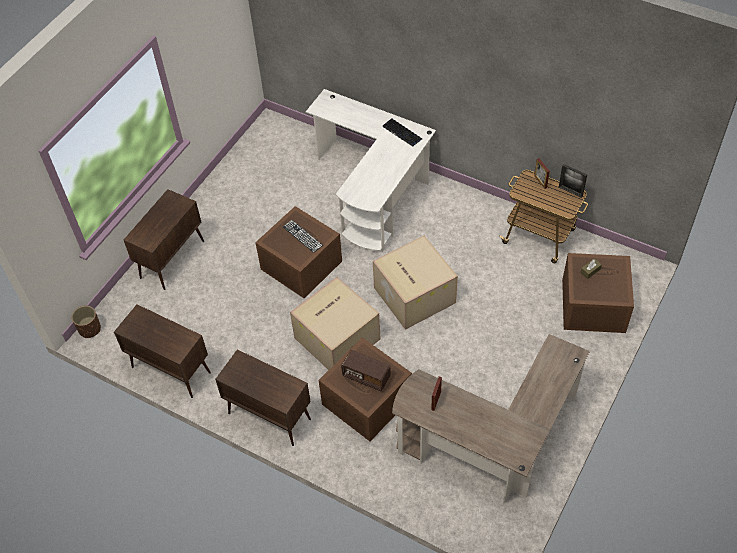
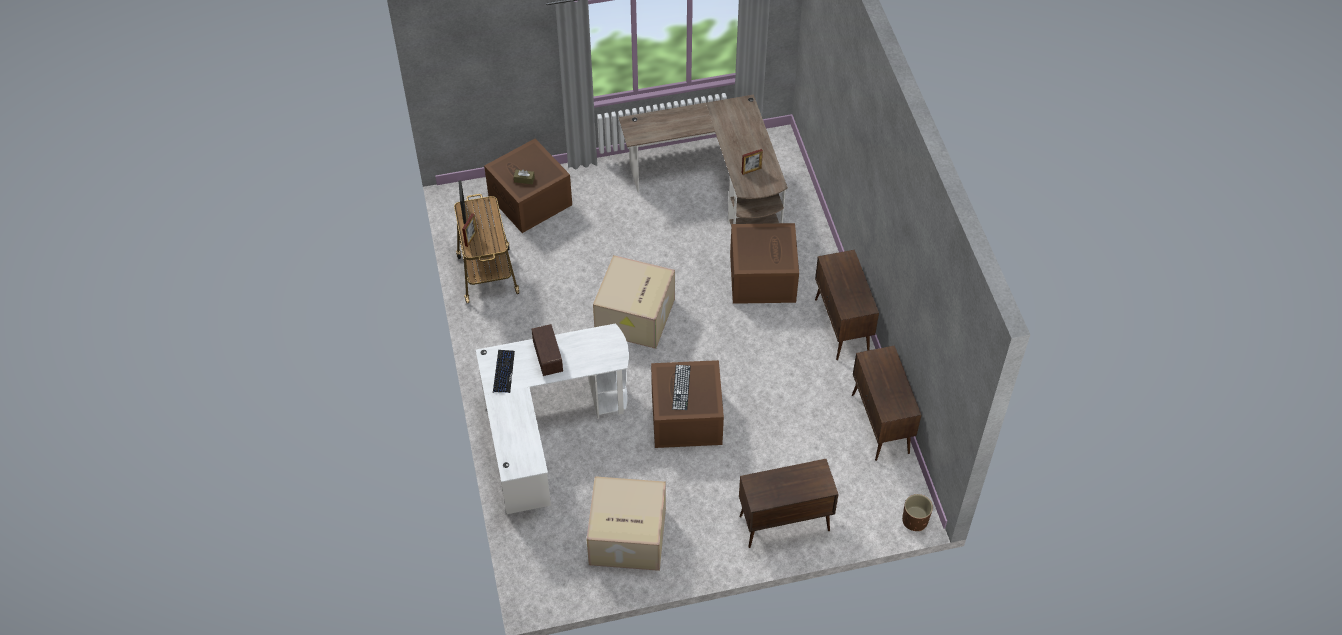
camera: 135 degrees left, 0 degrees up
cardboard box [290,277,381,370] -> cardboard box moved to [586,476,666,571]
radio [341,350,391,391] -> radio moved to [531,324,563,376]

